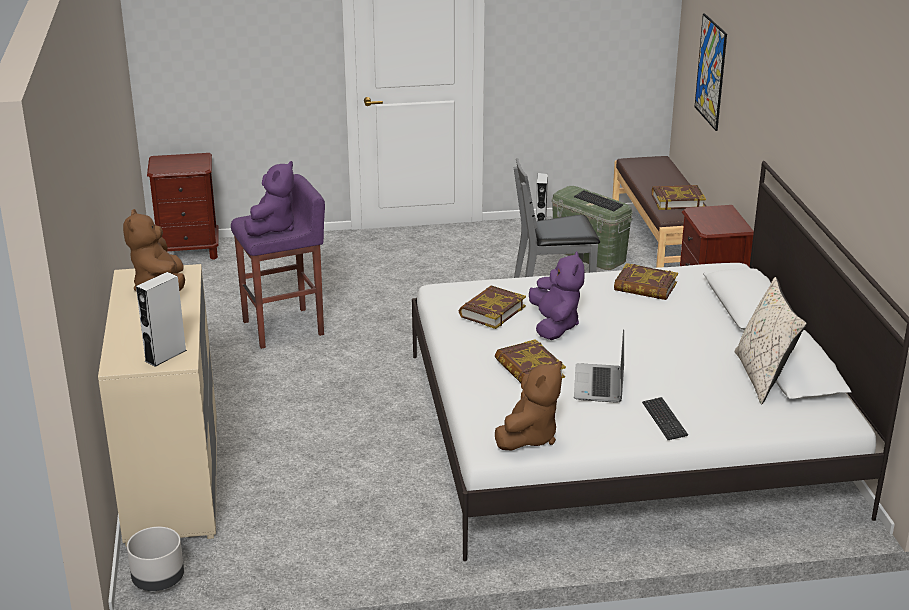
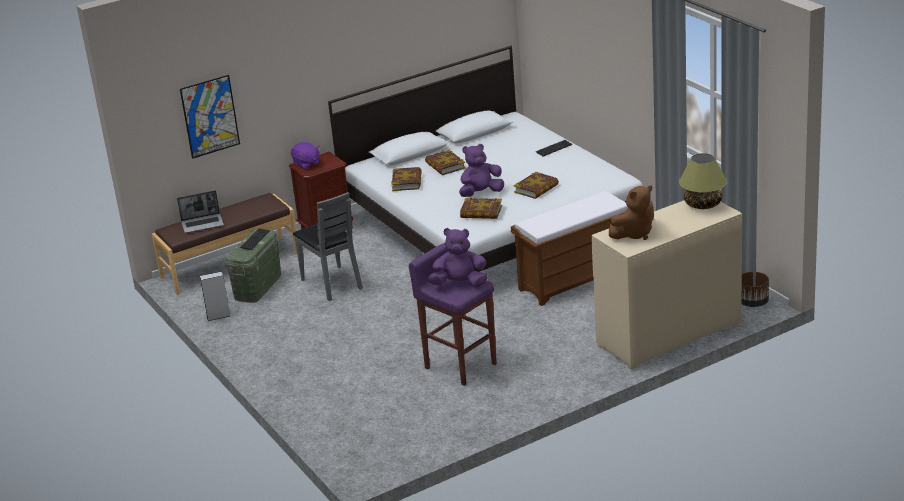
camera: 110 degrees left, 0 degrees up
grey planter [127,527,184,591] -> brown planter [742,272,769,307]
grey speaker [136,272,187,367] -> table lamp [679,153,727,209]
brown nightstand [147,153,219,260] -> none
brown plush toy [495,362,562,450] -> none
laptop [574,329,624,403] -> laptop moved to [177,190,224,233]
book [652,185,706,210] -> book moved to [425,150,466,175]
beige pillow [735,277,807,404] -> none
none -> purple plush toy [291,142,320,169]
none -> brown bench [511,191,628,306]

